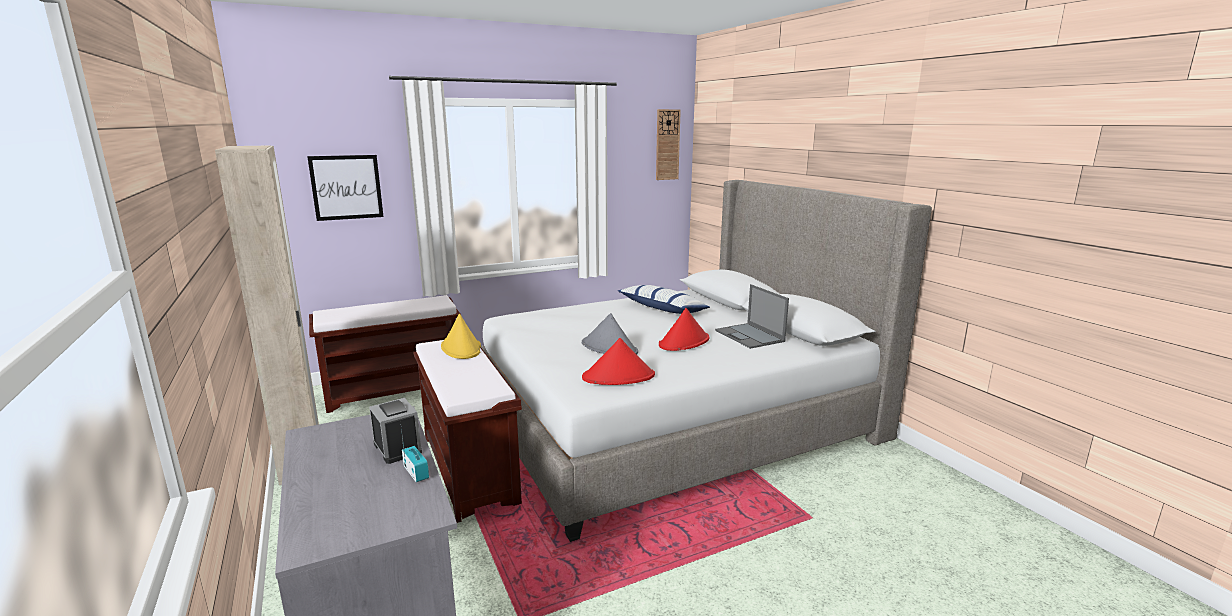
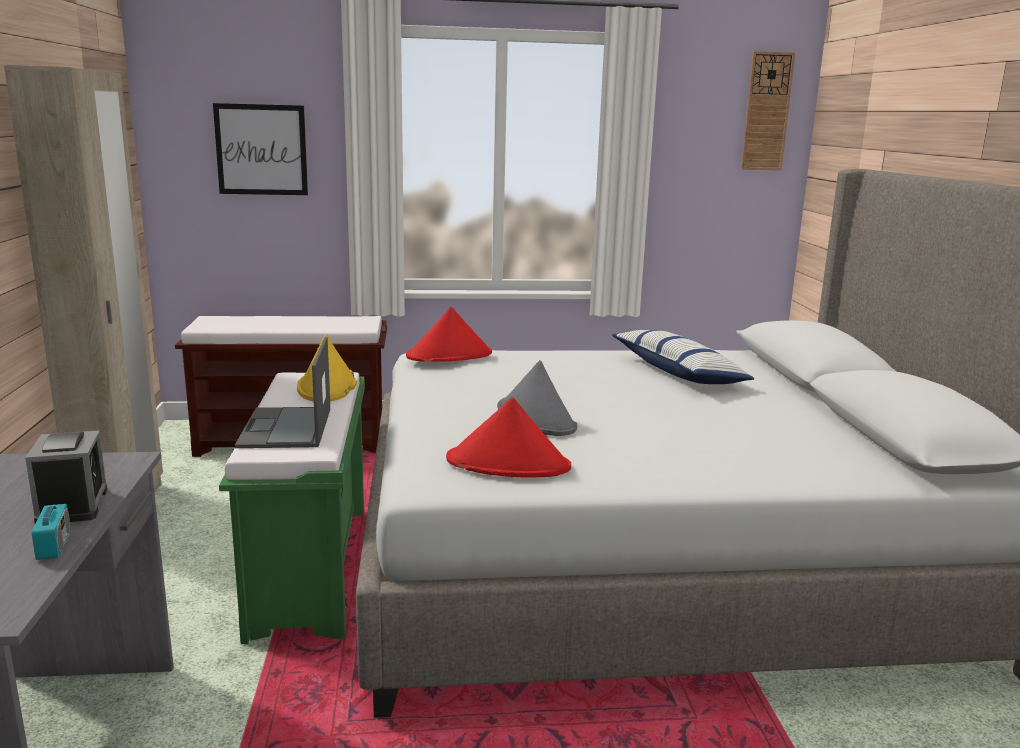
camera: 20 degrees right, 0 degrees up
brown bench [413,340,522,523] -> green bench [219,372,365,644]
red hat [659,308,709,351] -> red hat moved to [406,307,492,362]
laptop [715,284,789,349] -> laptop moved to [235,337,330,448]

